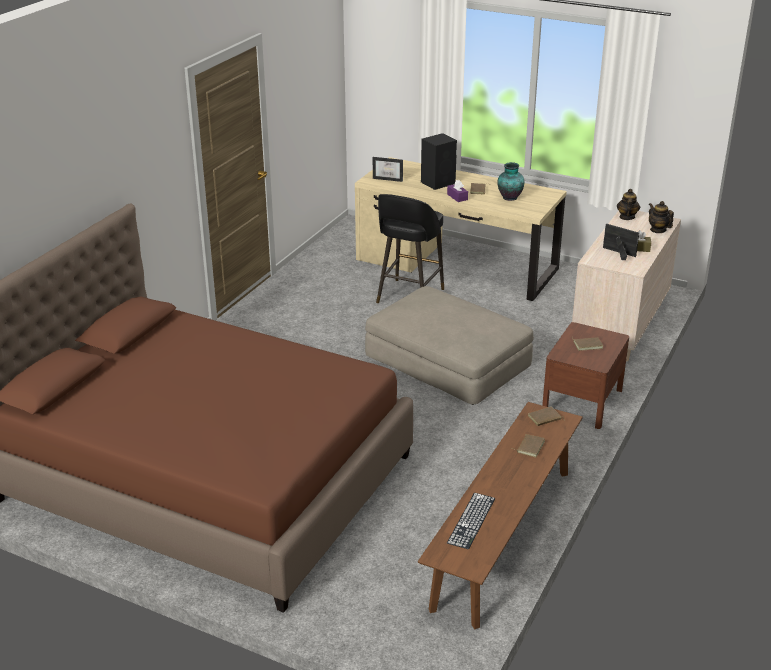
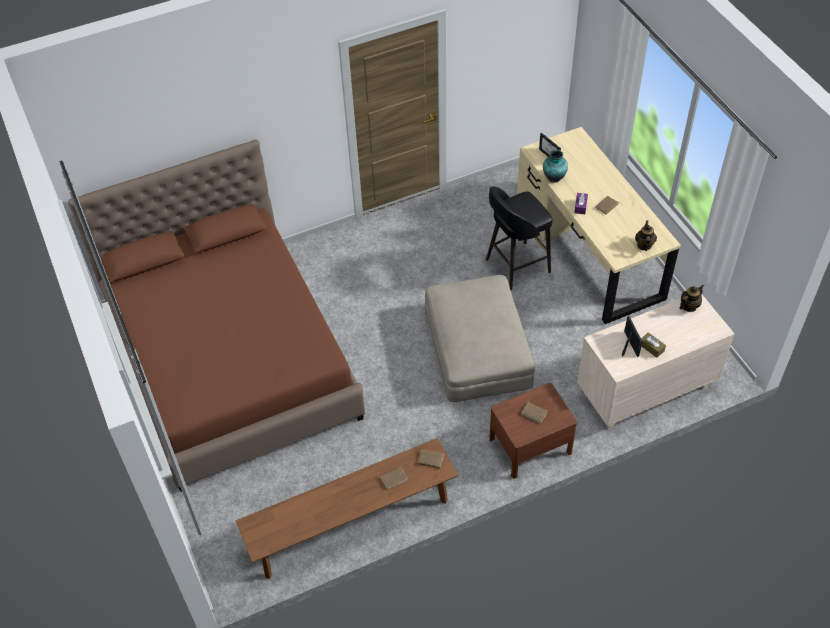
camera: 40 degrees right, 20 degrees up
black speaker [421,133,457,190] -> none
keyboard [447,493,495,549] -> none
vase [497,162,524,201] -> vase moved to [543,150,568,183]
teapot [649,201,674,233] -> teapot moved to [635,220,657,251]

